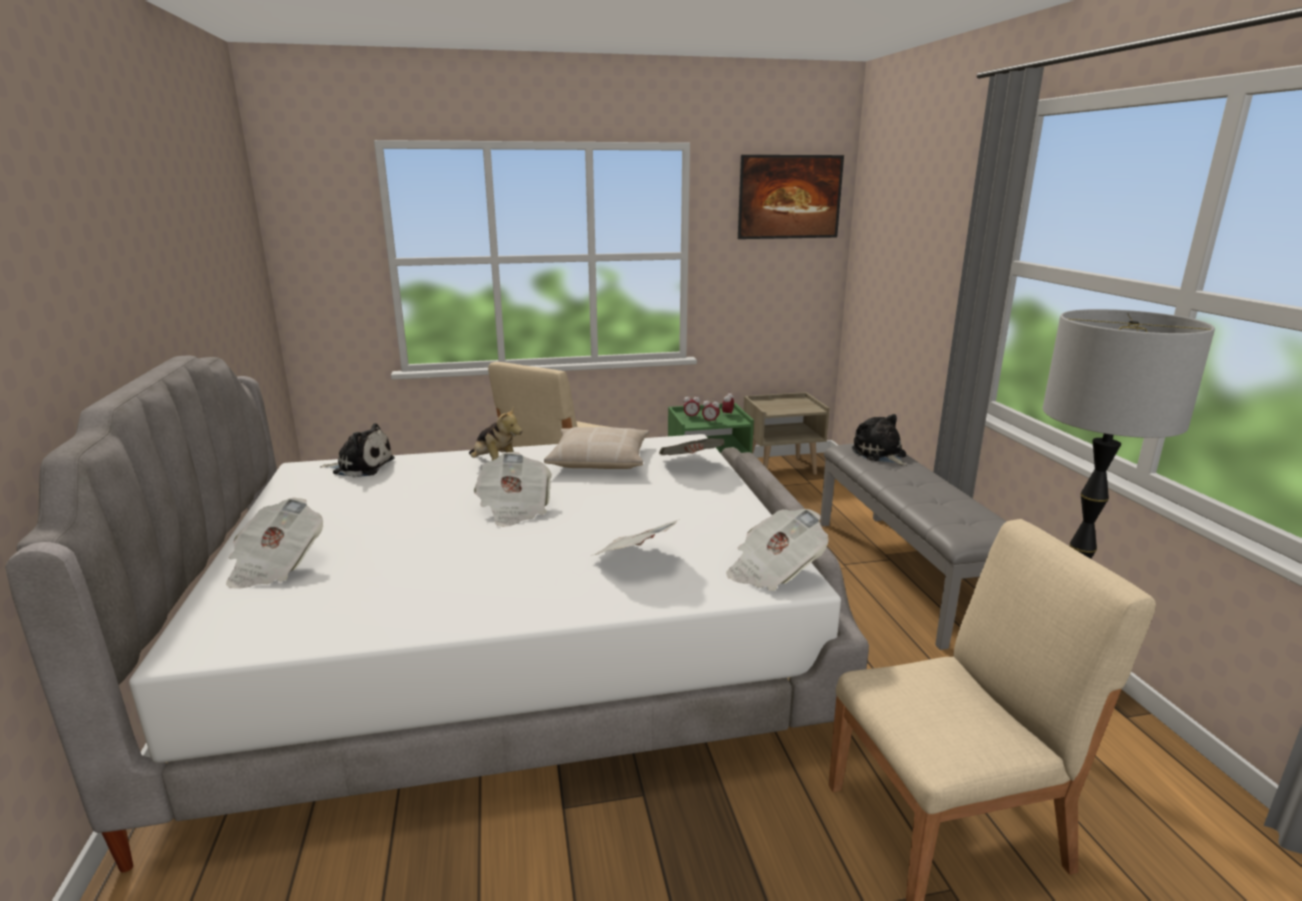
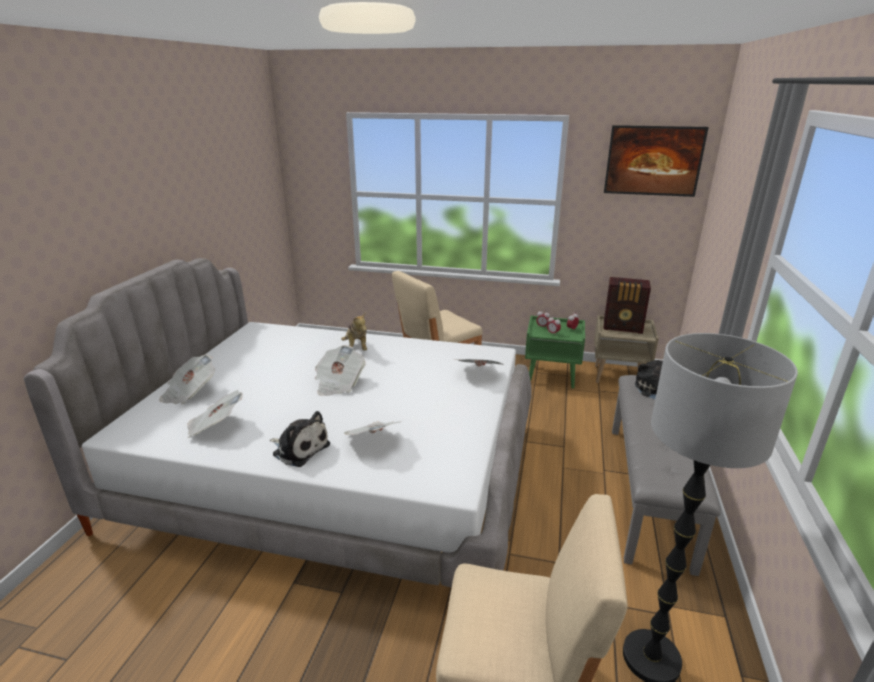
camera: 25 degrees right, 5 degrees up
plush toy [320,423,395,477] -> plush toy moved to [270,411,330,467]
beige pillow [544,427,649,469] -> none
newspaper [726,509,829,591] -> newspaper moved to [187,390,243,438]
none -> radio [603,277,651,334]

